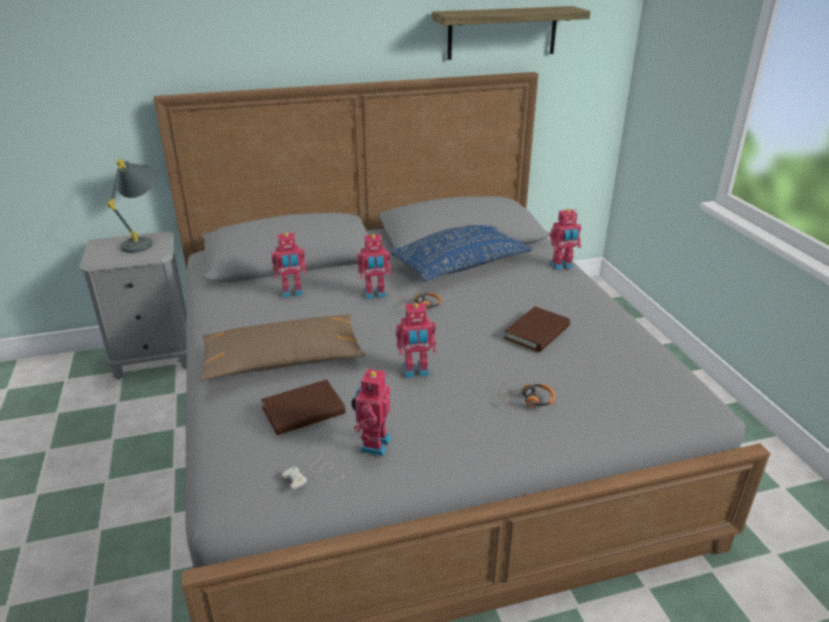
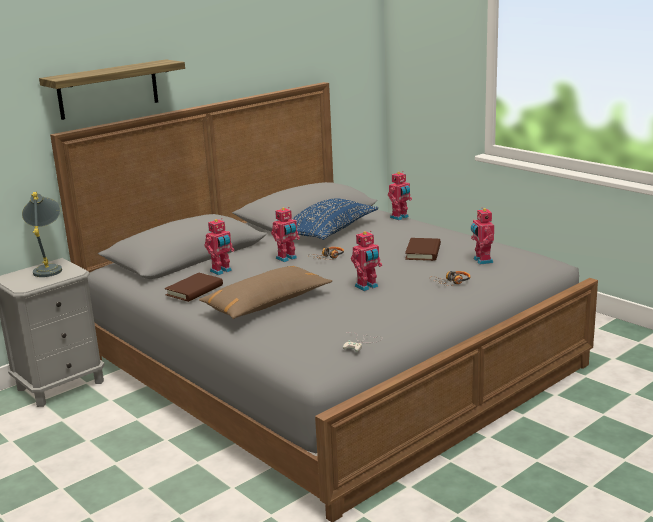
camera: 25 degrees left, 10 degrees down
brown book [261,380,345,435] -> brown book moved to [165,273,223,302]
toy robot [351,366,391,456] -> toy robot moved to [471,207,494,265]
shelf [432,6,590,60] -> shelf moved to [39,59,185,120]

